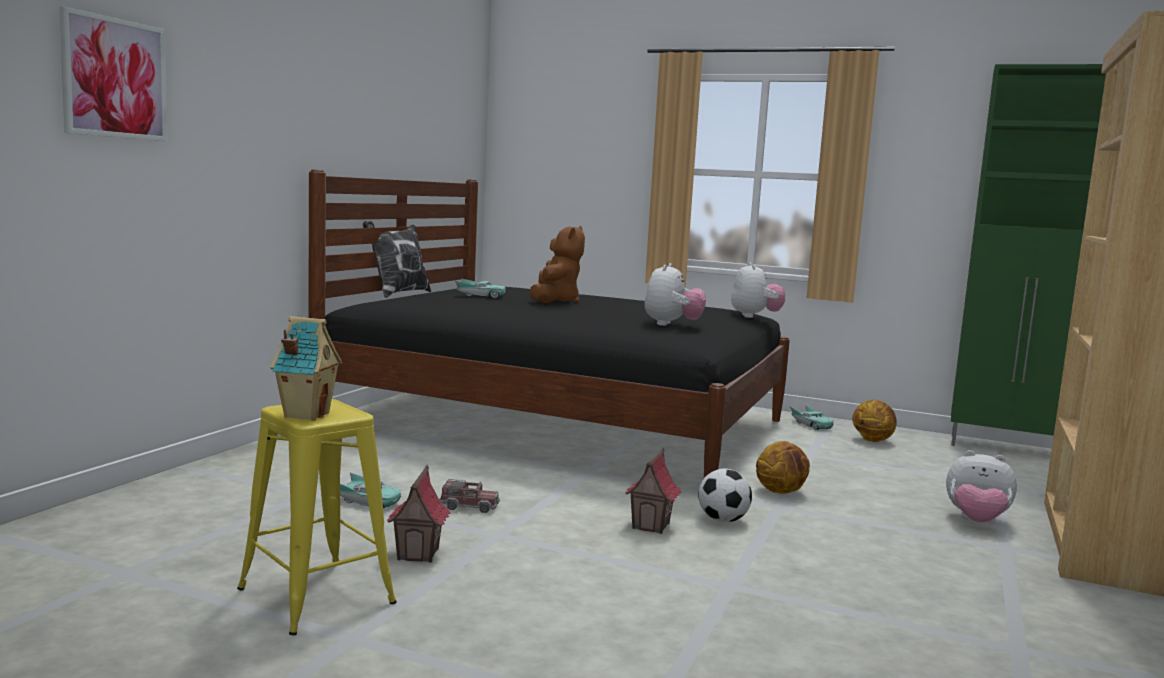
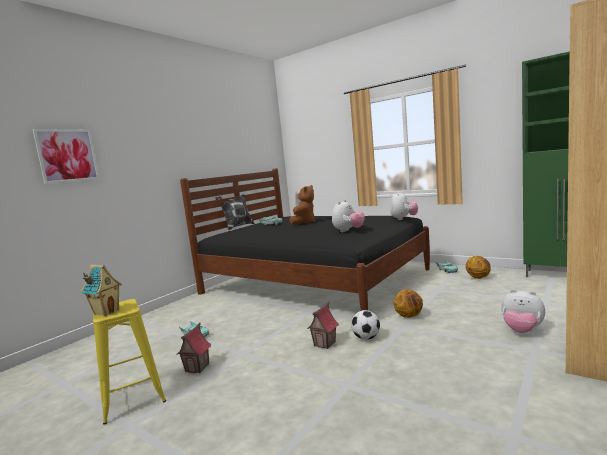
camera: 15 degrees right, 0 degrees up
toy truck [439,479,500,513] -> none

